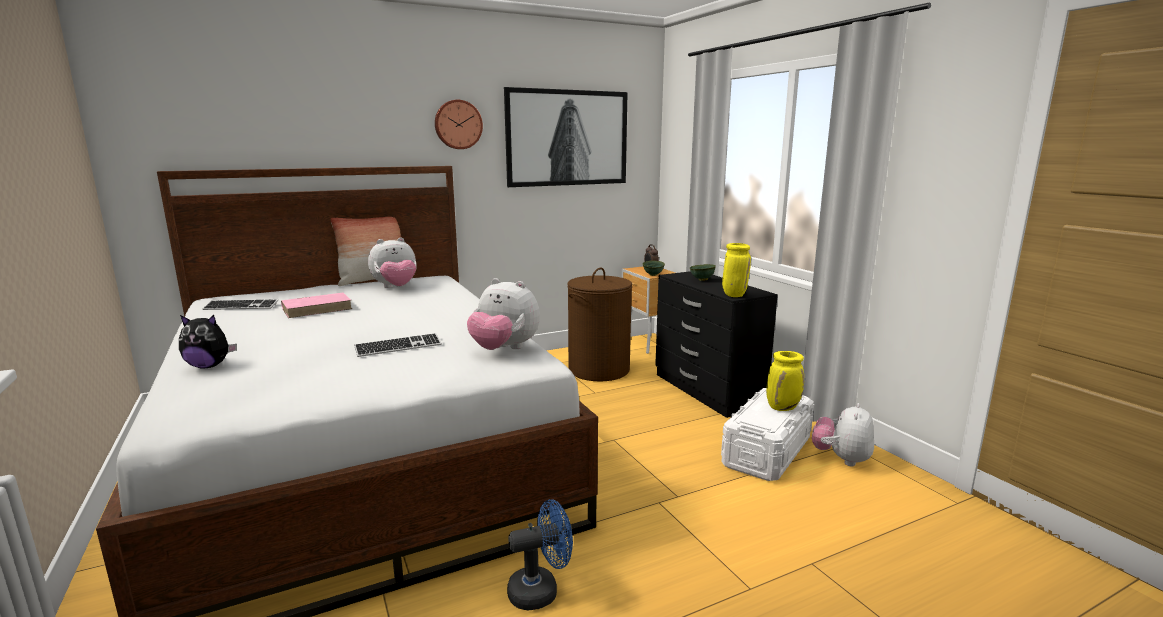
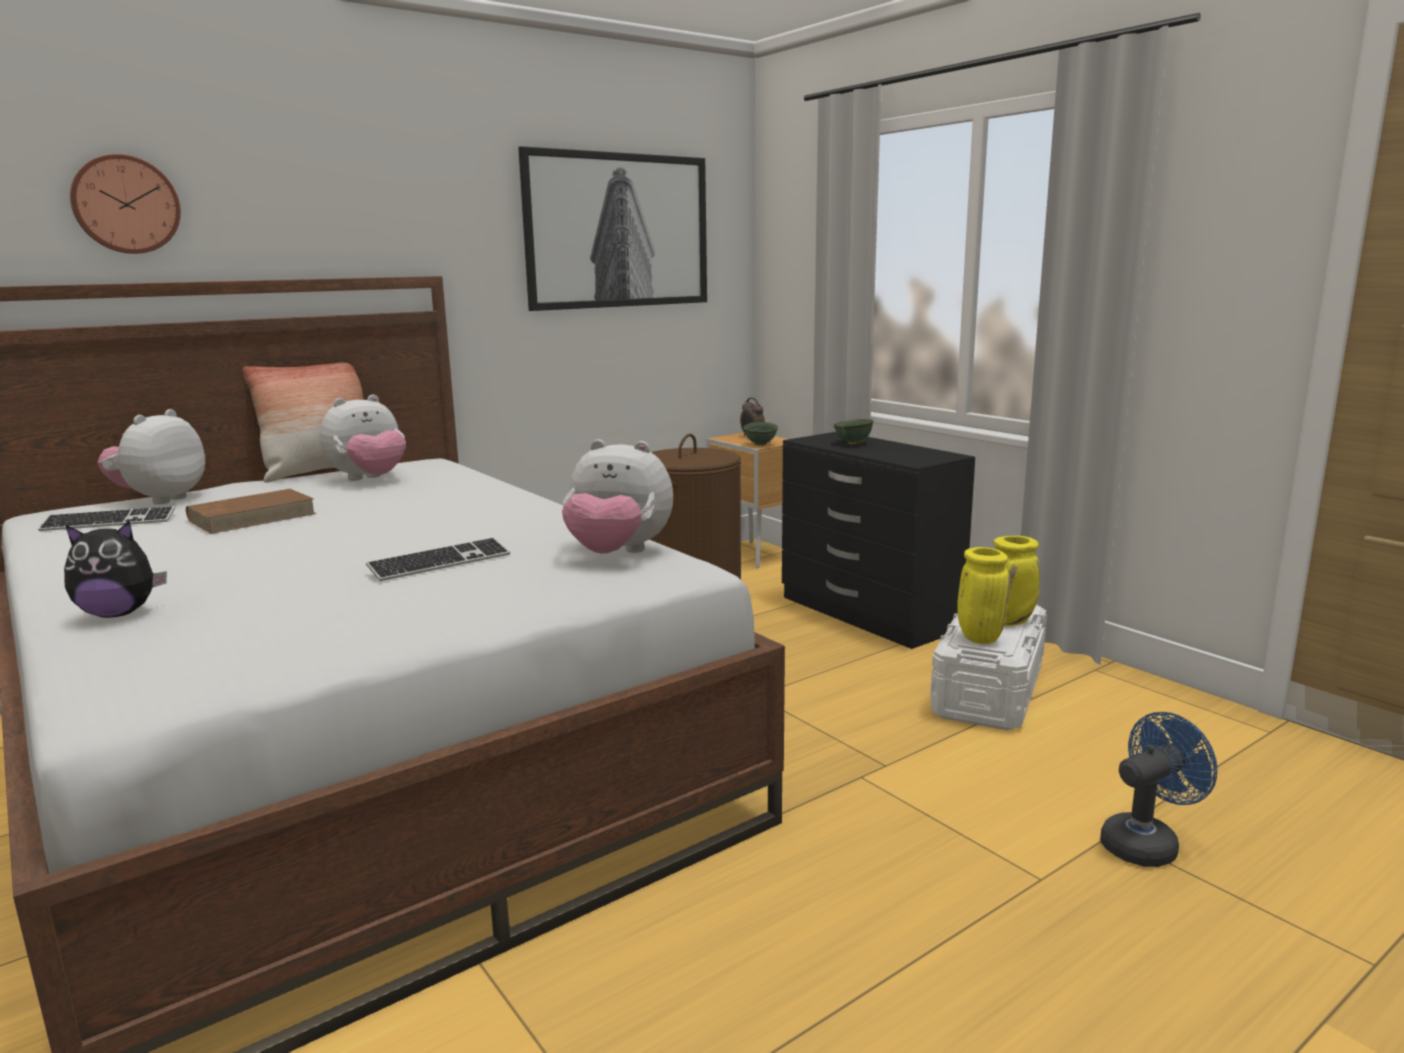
camera: 10 degrees left, 0 degrees up
pink book [281,293,352,318] -> brown book [186,489,316,534]
wall clock [435,100,483,149] -> wall clock moved to [70,154,181,254]
blue fan [507,499,573,611] -> blue fan moved to [1100,712,1217,867]
yellow vase [722,243,751,297] -> yellow vase moved to [957,547,1010,644]
plush toy [812,403,874,466] -> plush toy moved to [97,409,205,505]

